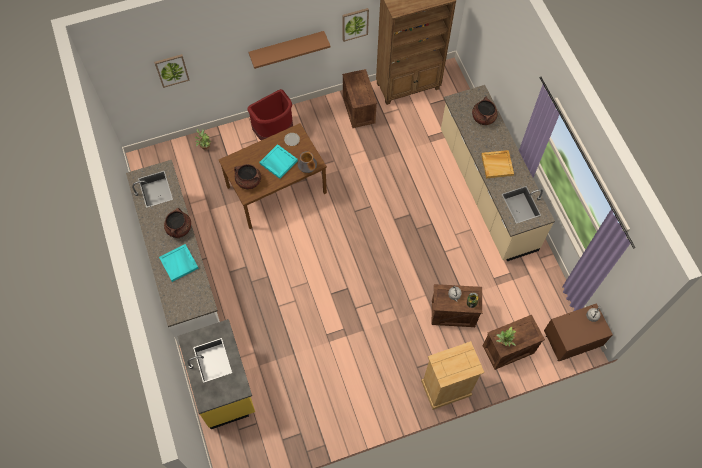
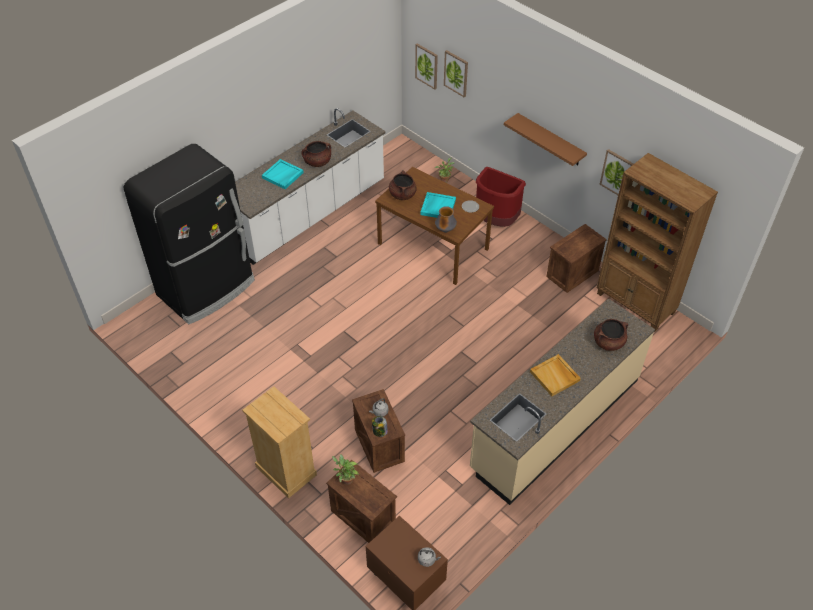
camera: 65 degrees right, 15 degrees down
yellow counter [177,319,255,429] -> black fridge [124,144,254,324]
none -> picture [415,44,438,90]

